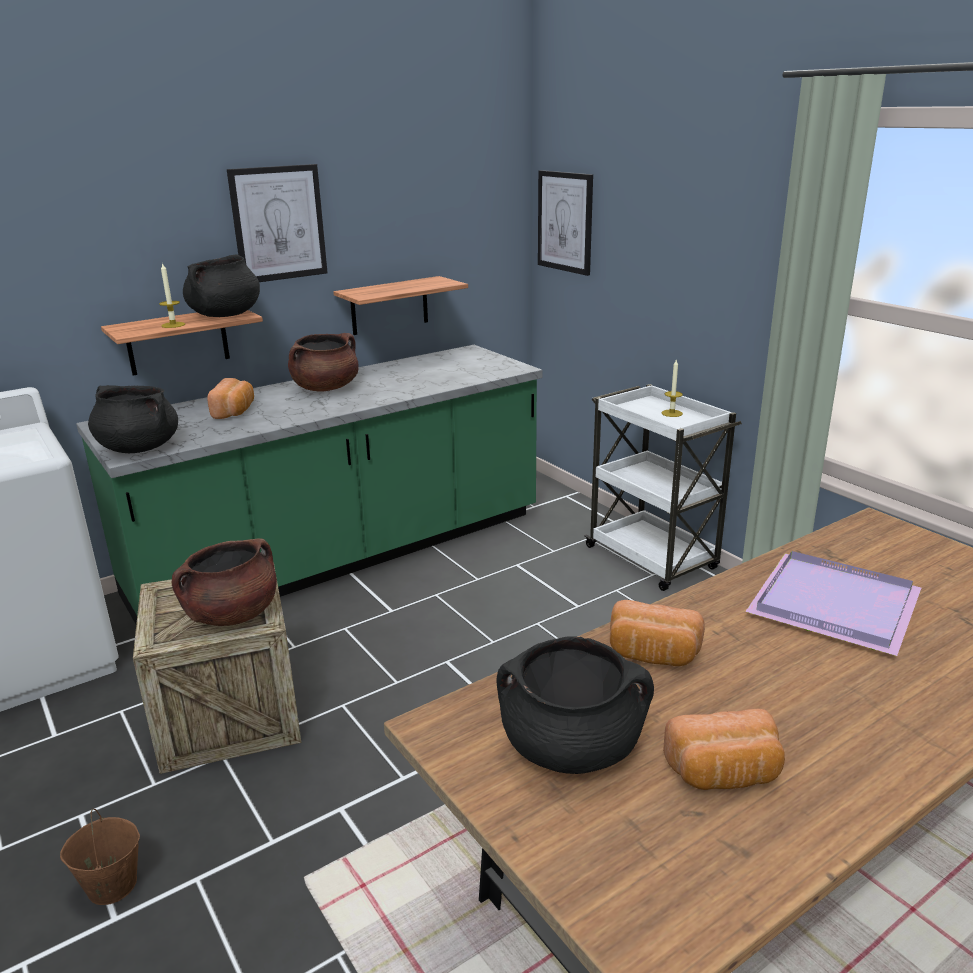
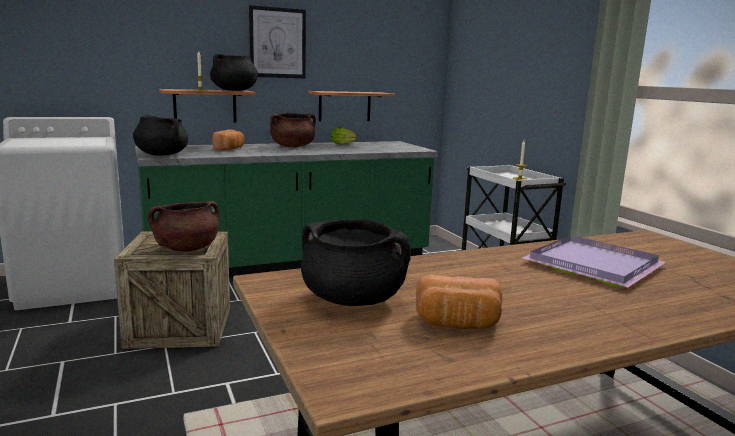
camera: 10 degrees right, 10 degrees down
brown bucket [60,809,140,905] -> none
picture [538,170,593,276] -> none
bread [610,600,705,666] -> none
none -> lettuce [330,127,357,144]

